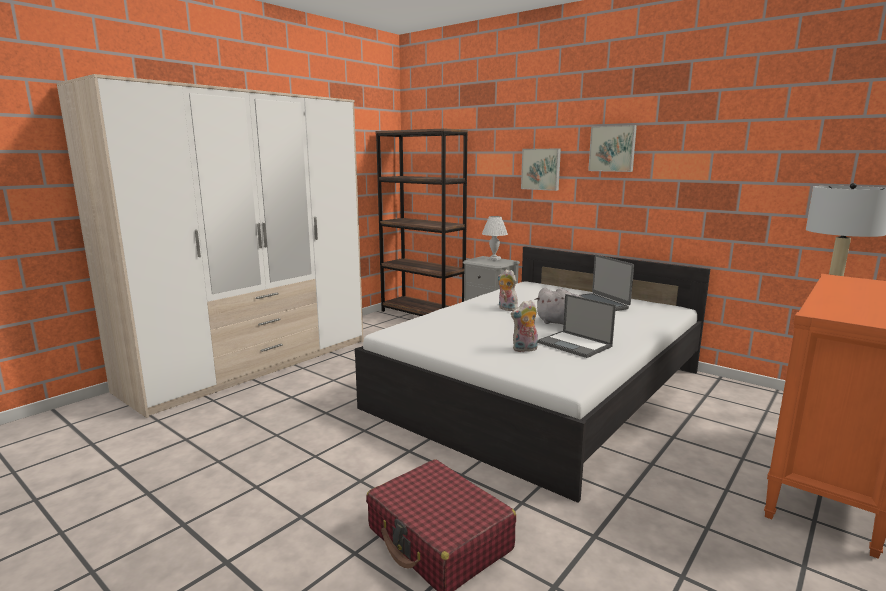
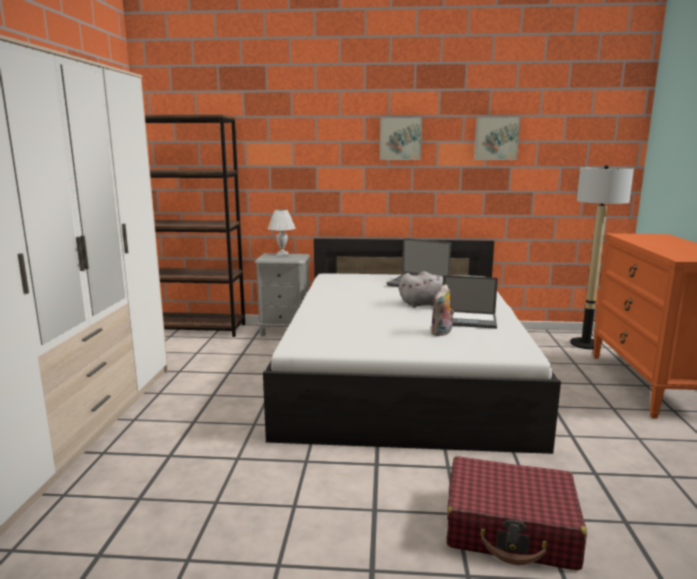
camera: 35 degrees left, 0 degrees up
plush toy [497,269,518,311] -> none
picture [521,149,561,191] -> picture moved to [474,116,520,160]

